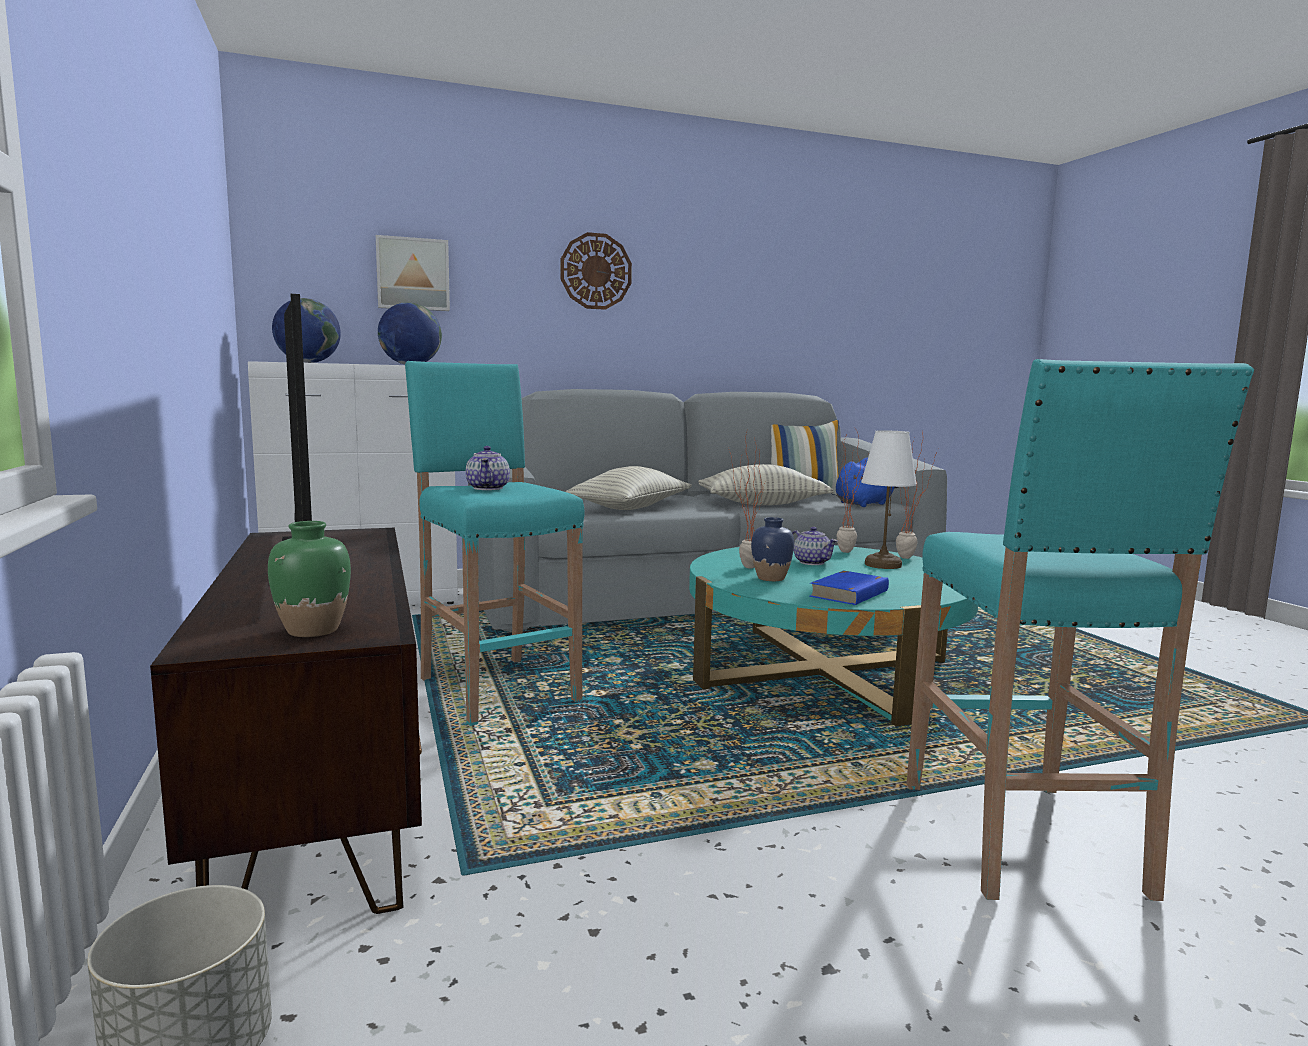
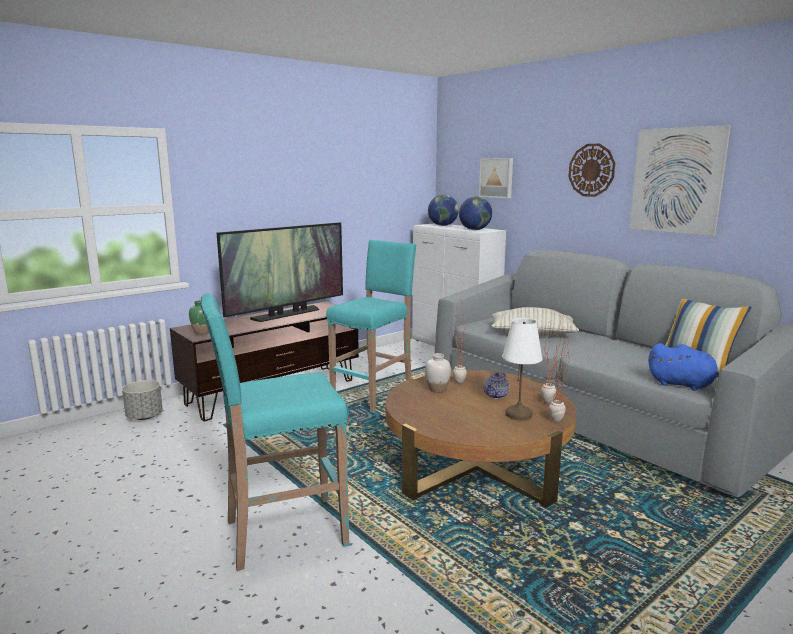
camera: 70 degrees right, 5 degrees up
teapot [466,446,510,490] -> none
turquoise coffee table [689,545,978,727] -> brown coffee table [385,370,576,508]
pillow [698,464,834,505] -> none
blue vase [751,517,794,581] -> white vase [425,353,451,393]
blue book [809,571,889,605] -> none
none -> picture [629,125,731,236]

